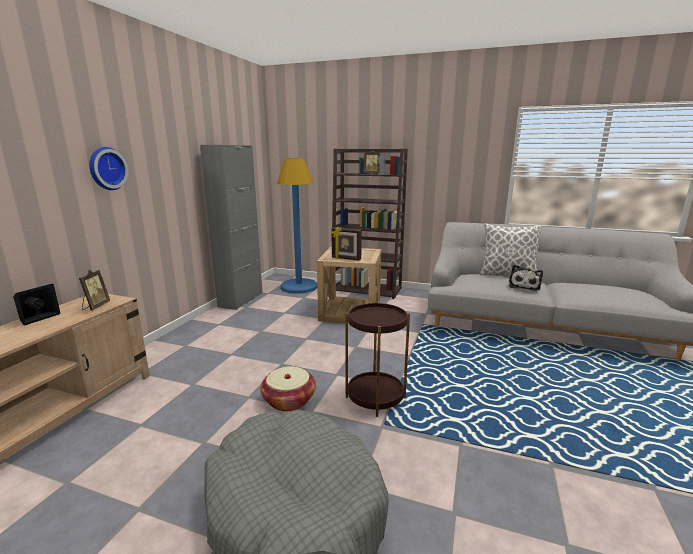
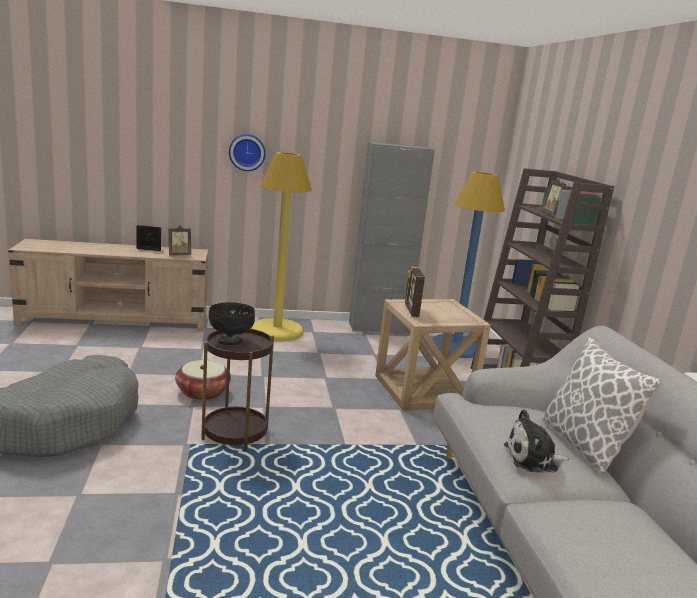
camera: 60 degrees right, 0 degrees up
none -> black bowl [209,302,255,345]
none -> yellow floor lamp [251,152,312,342]

